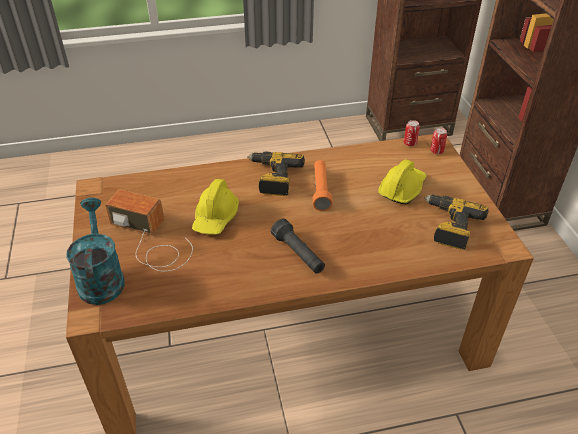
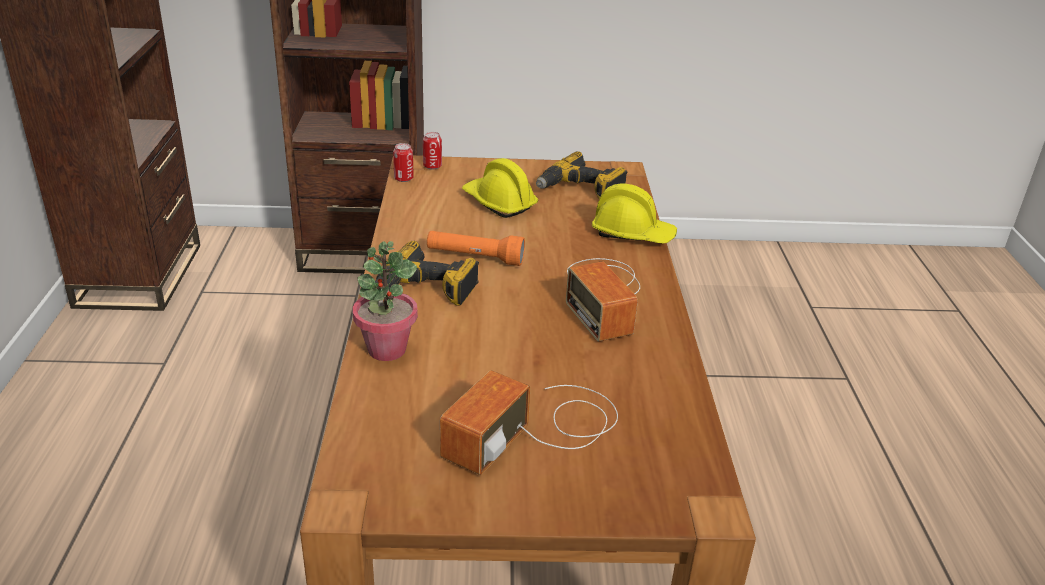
camera: 80 degrees left, 10 degrees down
turquoise watering can [66,198,125,305] -> none
yellow hard hat [192,179,239,235] -> yellow hard hat moved to [592,184,677,244]
black flashlight [271,219,325,273] -> radio [566,258,640,342]
none -> potted plant [353,241,418,361]

